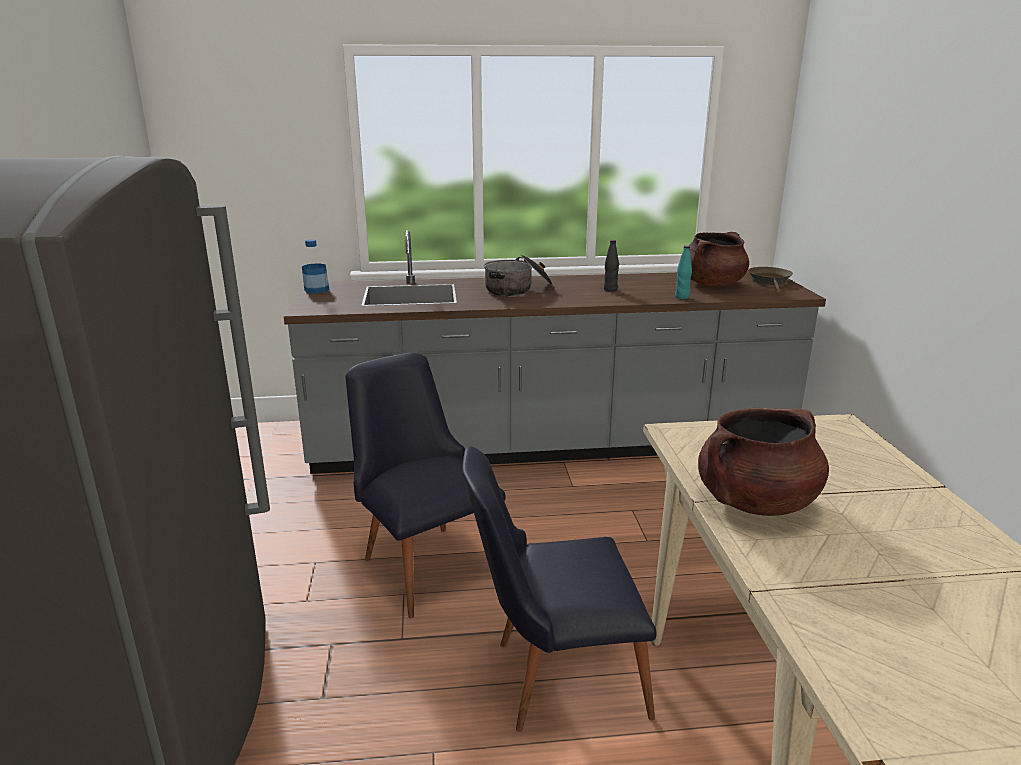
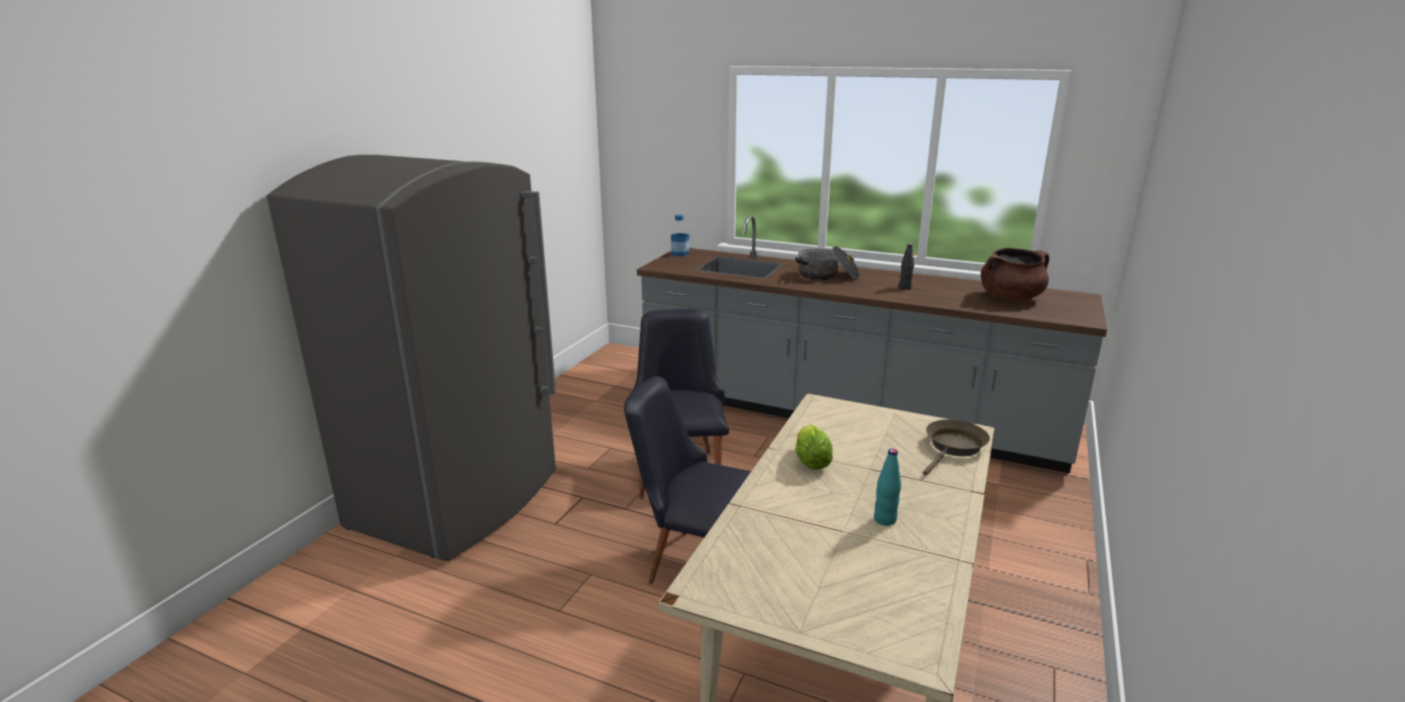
camera: 30 degrees right, 0 degrees up
turquoise bottle [675,246,692,299] -> turquoise bottle moved to [874,449,901,526]
brown cooking pot [698,408,829,516] -> lettuce [795,424,833,470]
brown frying pan [748,267,793,294] -> brown frying pan moved to [923,419,990,476]

